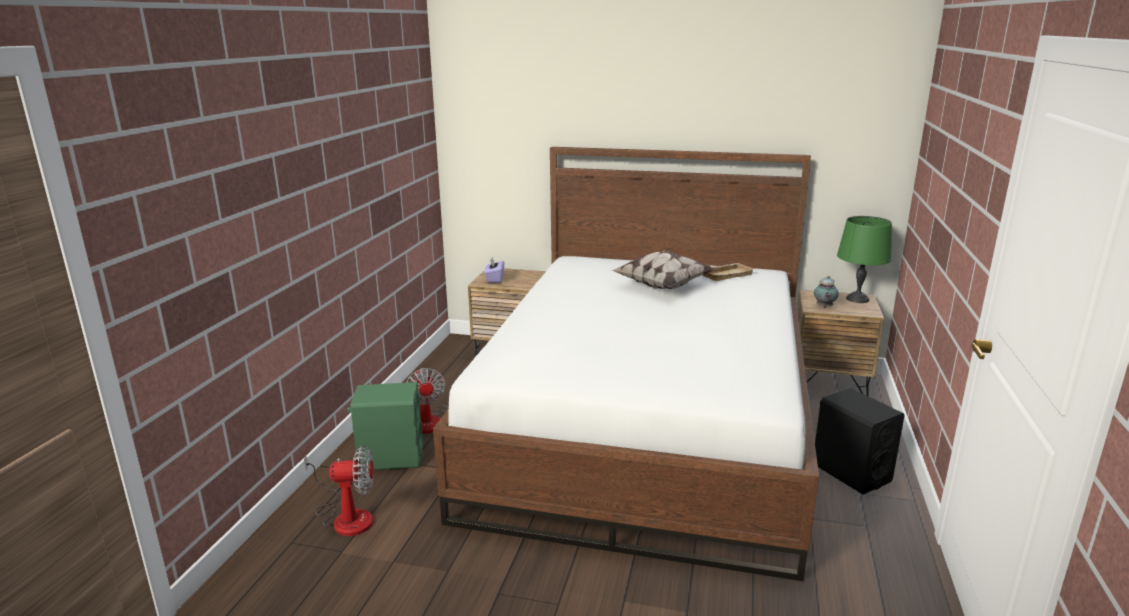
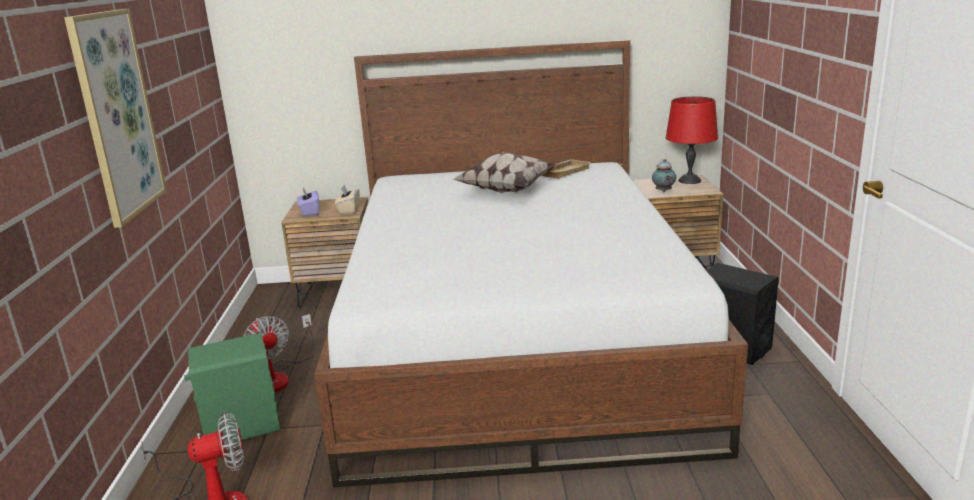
camera: 15 degrees left, 0 degrees up
green table lamp [837,216,892,303] -> red table lamp [666,96,718,184]
none -> picture [64,9,167,228]
none -> beige tissue box [335,184,360,214]

